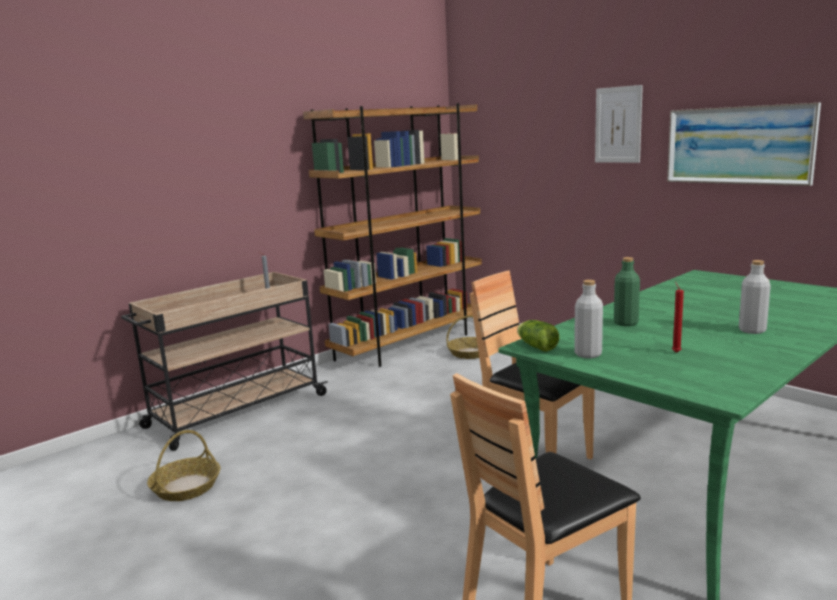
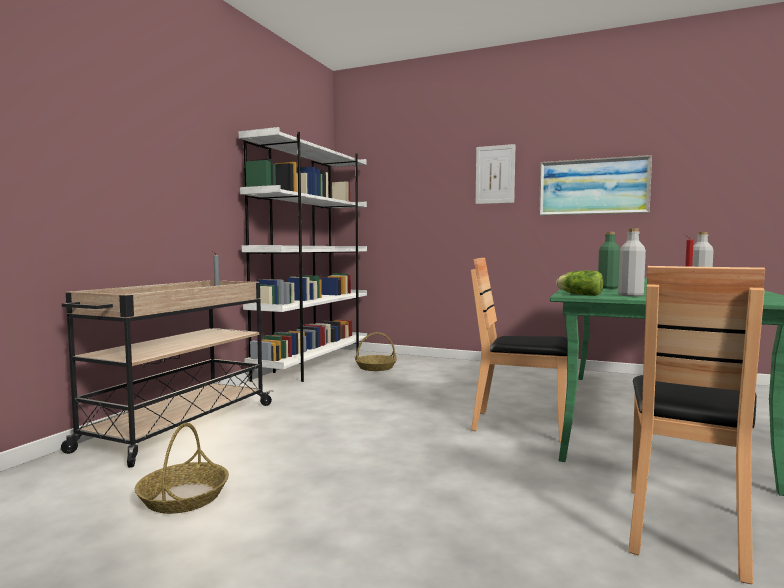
camera: 25 degrees left, 10 degrees down
brown bookcase [303,103,482,367] -> white bookcase [239,127,367,382]

